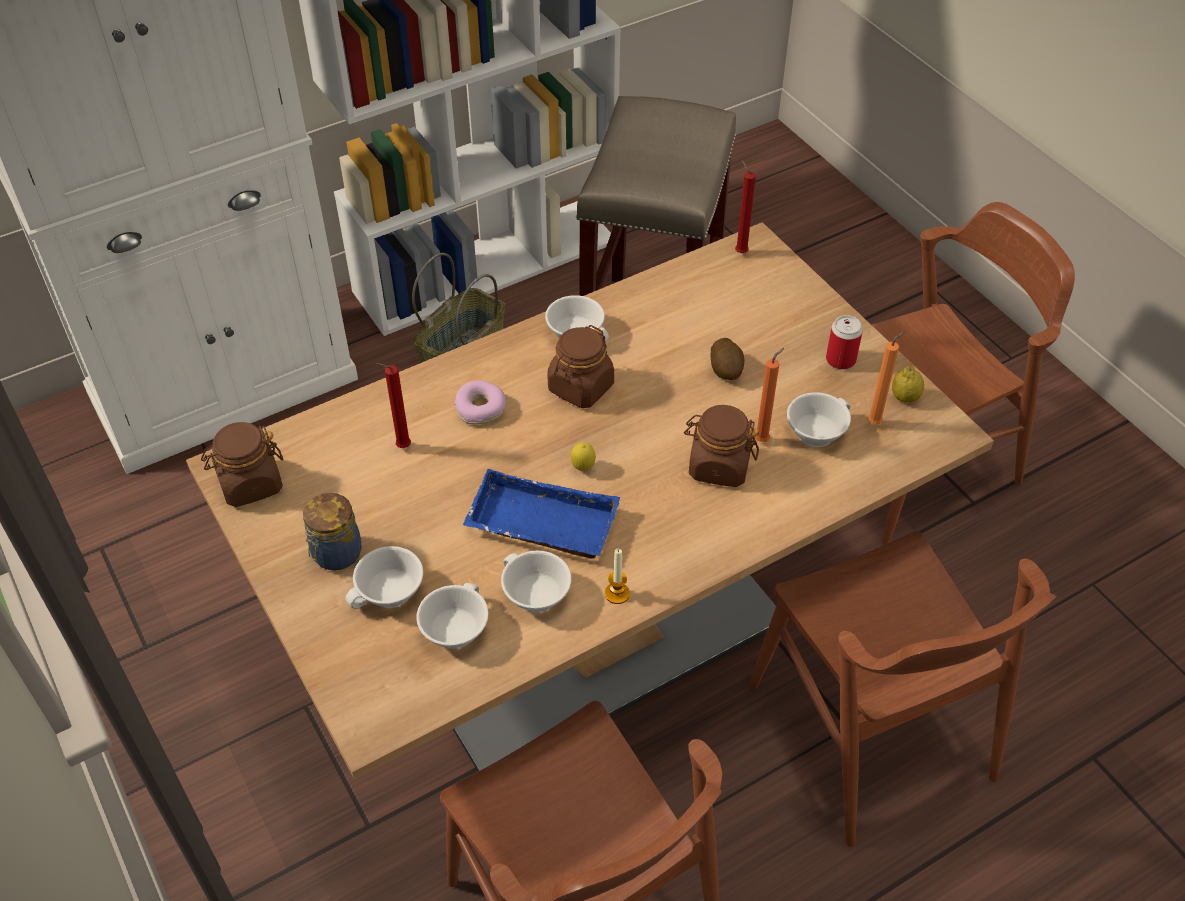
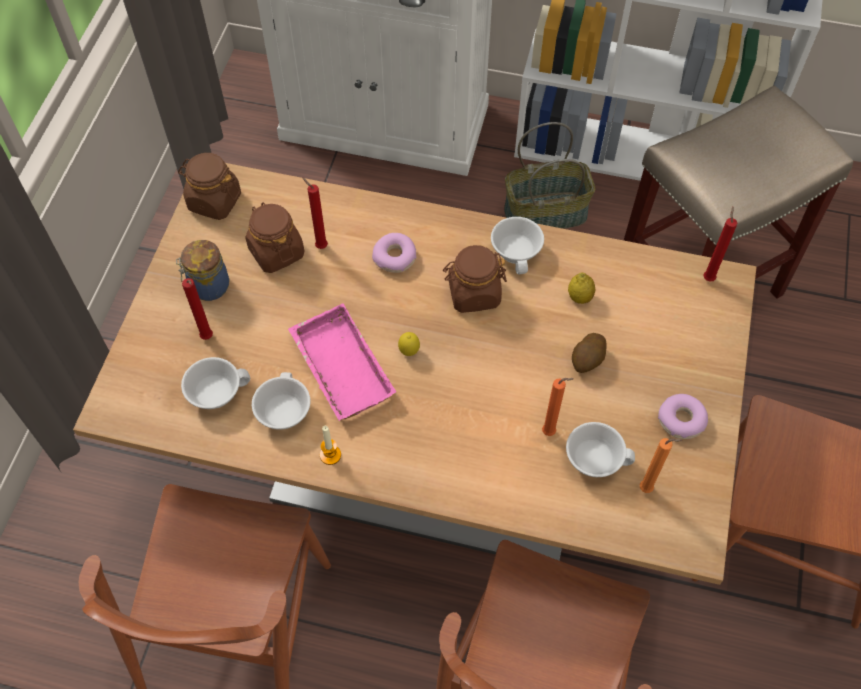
camera: 45 degrees right, 10 degrees up
white cup [345,546,423,609] -> red candle [182,278,213,340]
blue tray [463,469,620,559] -> pink tray [288,303,396,421]
brown jar [684,405,759,487] -> brown jar moved to [246,202,304,273]
can [826,315,863,370] -> donut [658,394,708,439]
lemon [892,366,924,403] -> lemon moved to [568,273,595,304]

